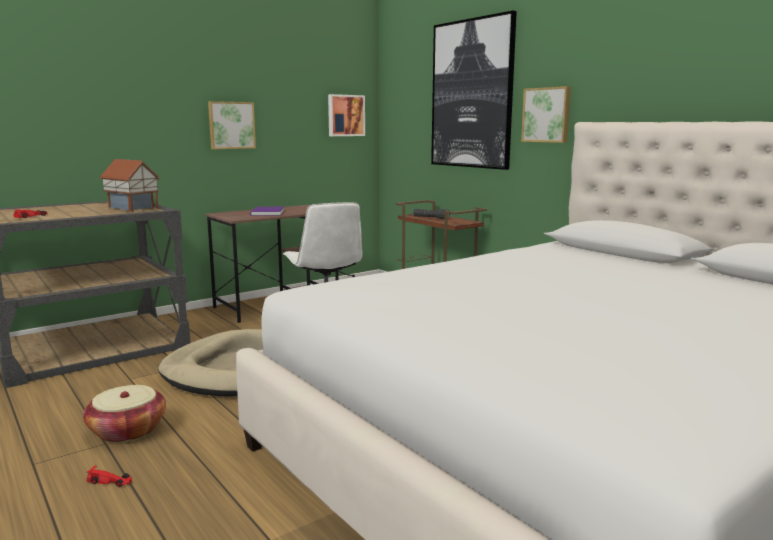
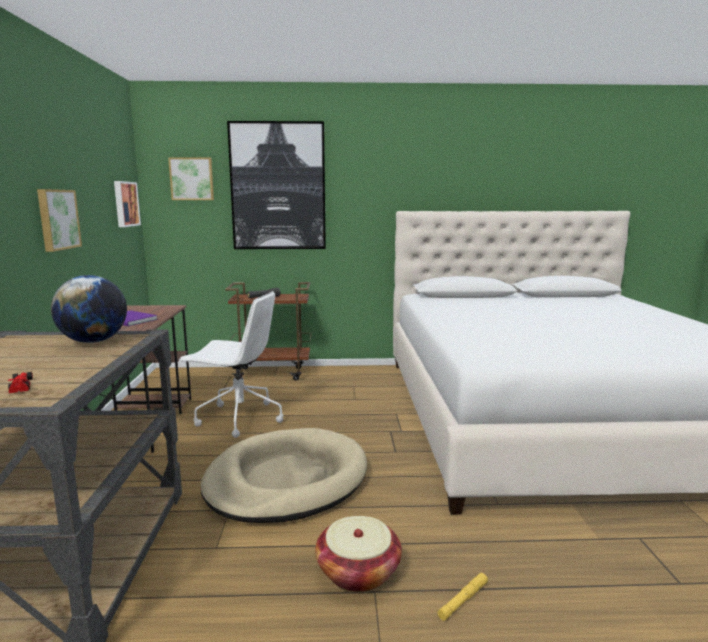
camera: 55 degrees left, 0 degrees up
red toy car [87,466,132,487] -> yellow flashlight [438,573,488,621]
toy house [99,159,160,212] -> globe [51,275,127,343]
picture [521,86,571,143] -> picture moved to [168,157,214,200]

